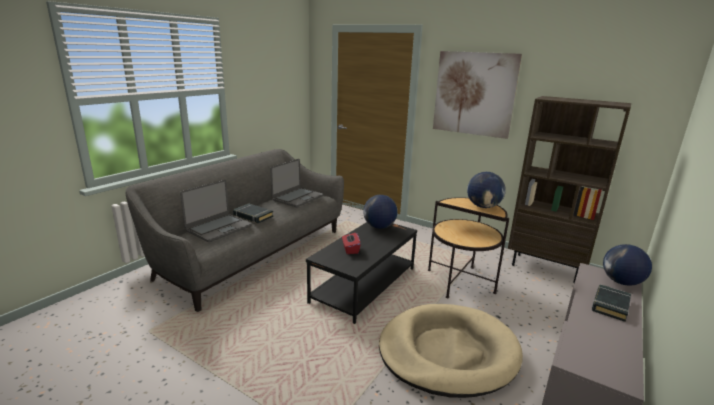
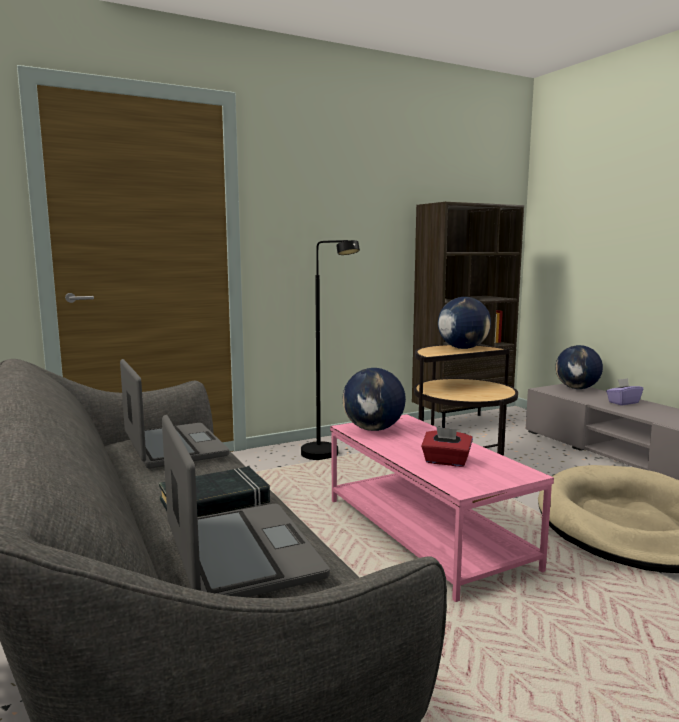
camera: 60 degrees left, 10 degrees down
black coffee table [306,222,417,324] -> pink coffee table [330,414,554,602]
picture [433,51,522,139] -> none
black book [592,284,631,322] -> purple tissue box [606,378,643,405]
none -> black floor lamp [301,240,360,460]

